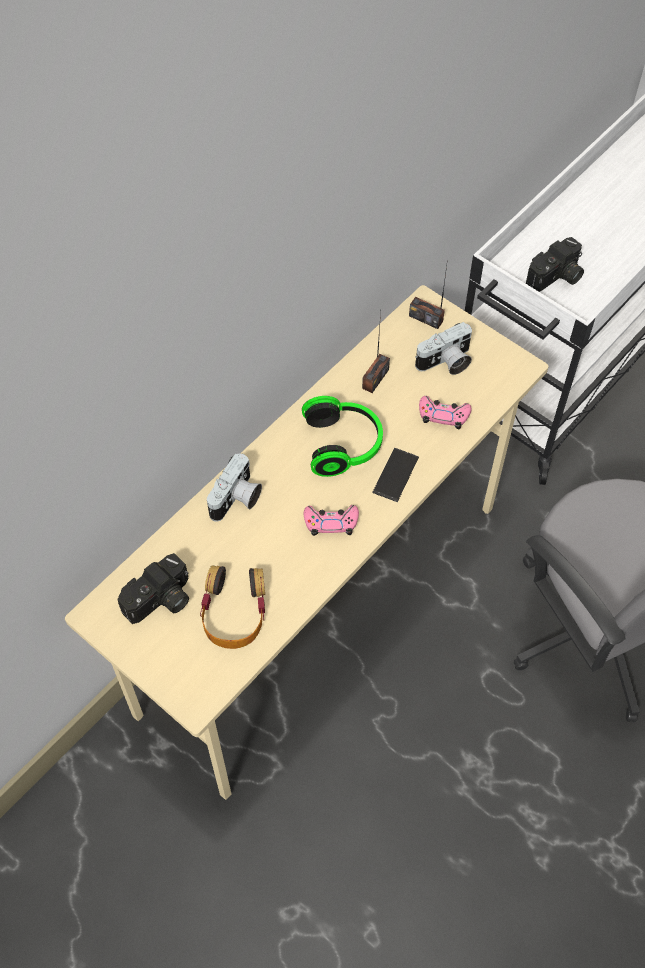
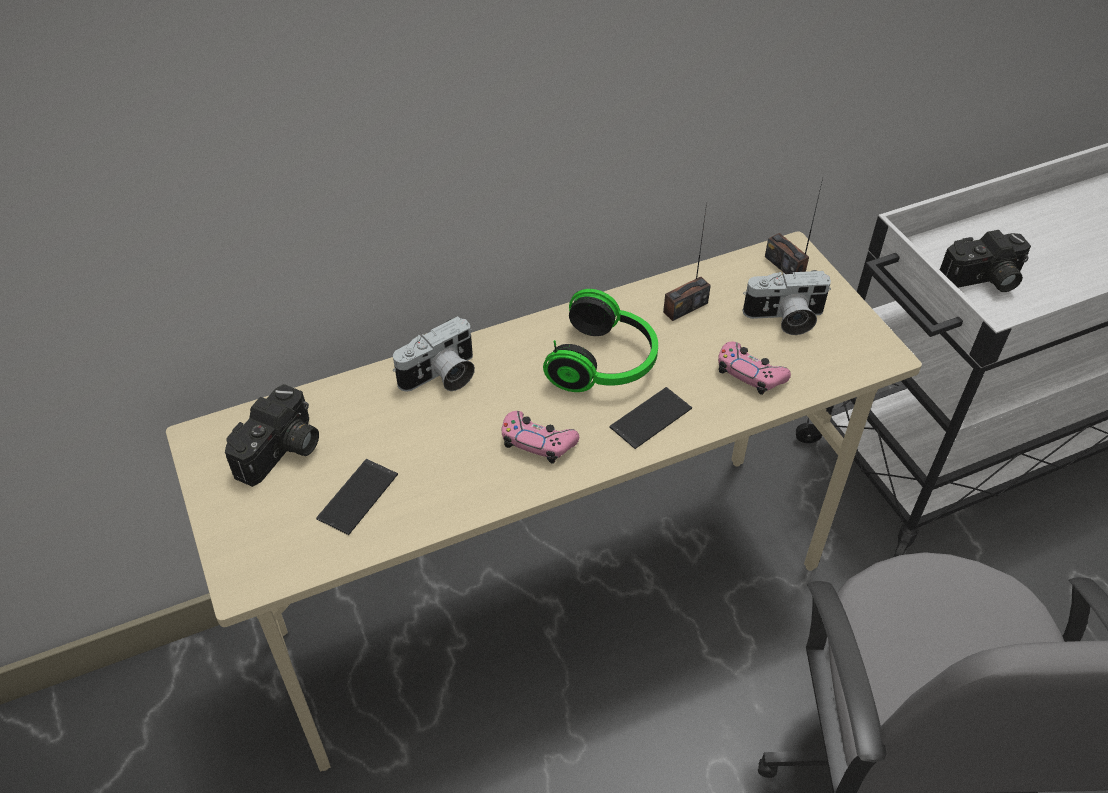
camera: 25 degrees right, 10 degrees down
camera [117,553,189,624] -> camera turned 45 degrees counterclockwise [225,384,319,487]
headphones [200,565,265,649] -> phone [316,459,398,535]

